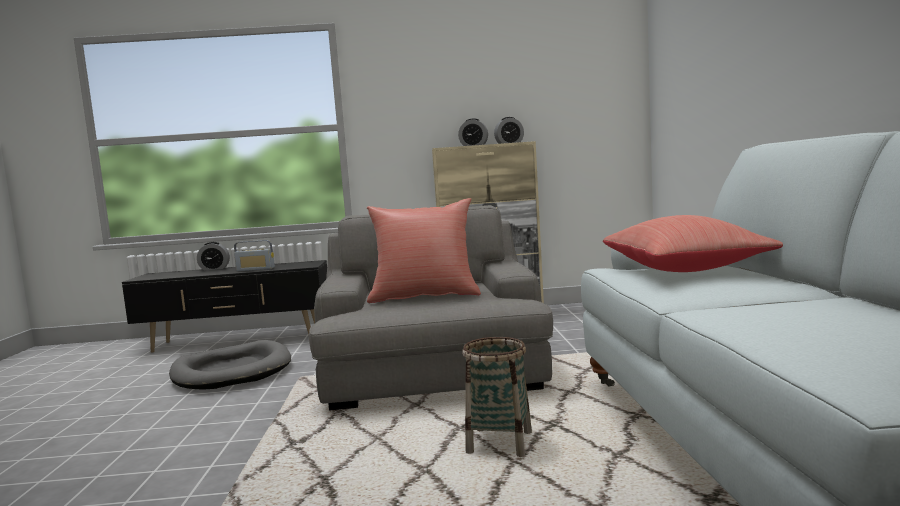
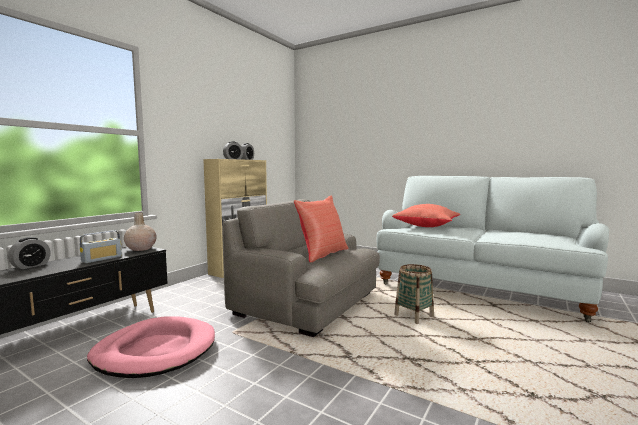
camera: 55 degrees left, 0 degrees up
grey dog bed [169,340,291,390] -> pink dog bed [87,316,215,378]
none -> beige vase [124,213,157,251]

